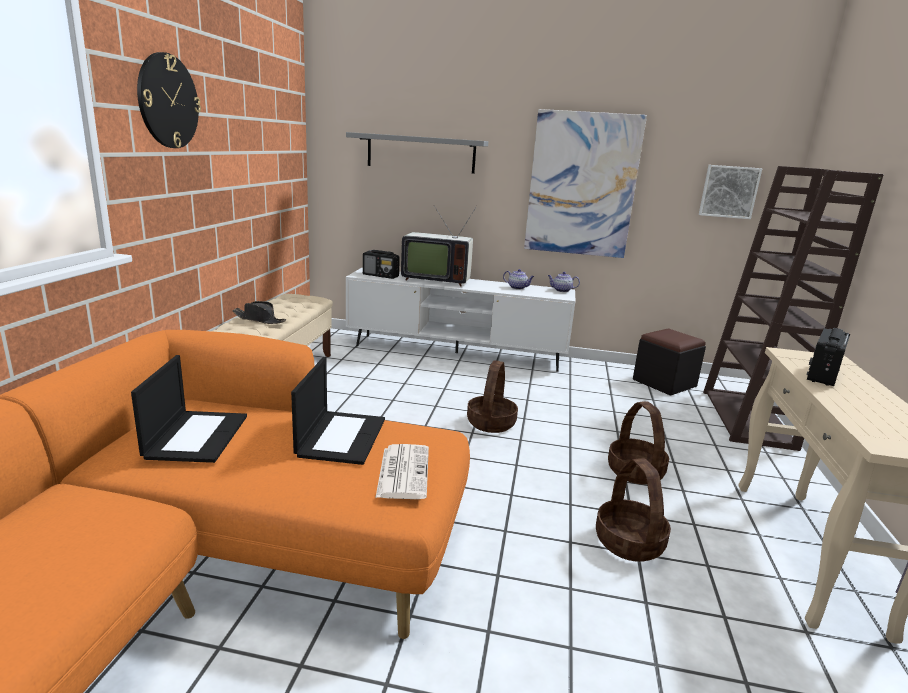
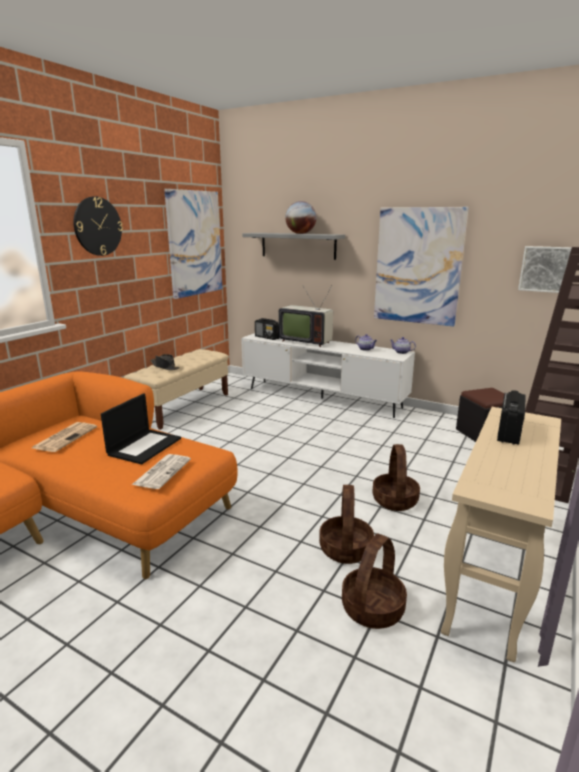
camera: 20 degrees right, 0 degrees up
laptop [131,355,247,463] -> newspaper [32,422,97,452]
basket [467,360,518,433] -> basket moved to [342,533,407,629]
radio [806,328,850,386] -> radio turned 150 degrees clockwise [497,390,526,445]
none -> picture [164,189,222,299]
none -> globe [285,201,316,234]

